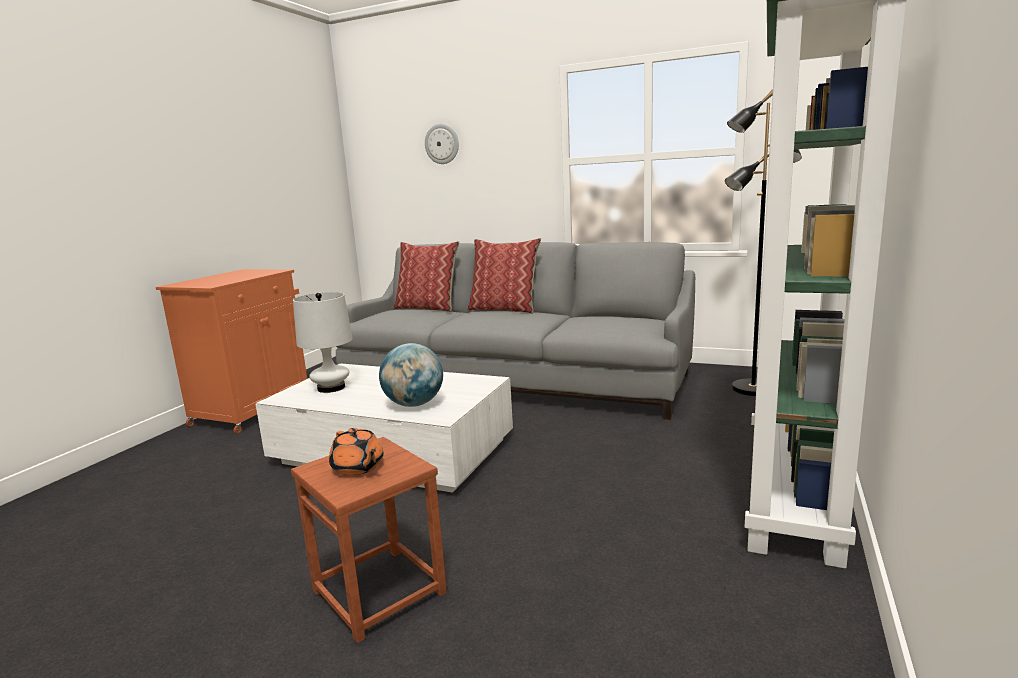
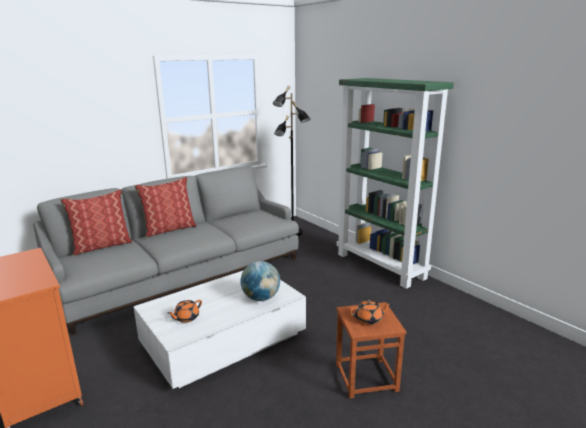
camera: 60 degrees left, 5 degrees up
white table lamp [293,292,353,393] -> orange teapot [167,300,202,323]
wall clock [425,124,459,164] -> none

